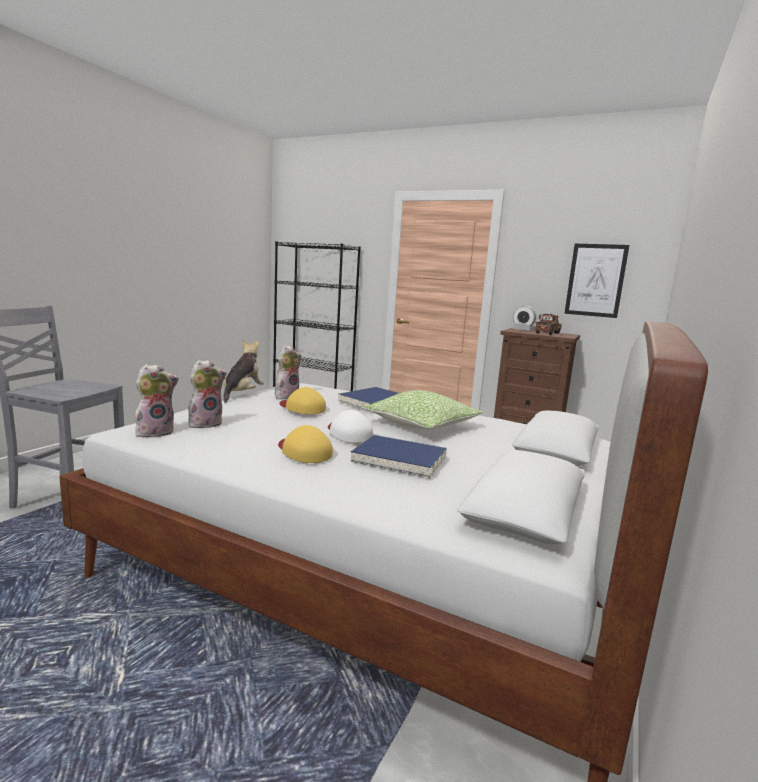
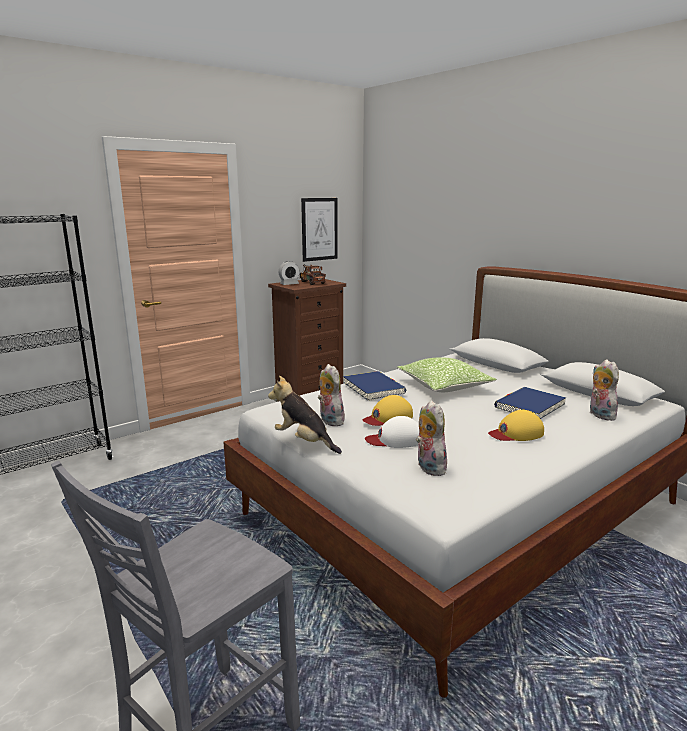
camera: 65 degrees left, 5 degrees up
plush toy [135,364,179,438] -> plush toy moved to [590,359,620,421]
white cap [328,410,373,443] -> white cap moved to [365,416,419,448]

